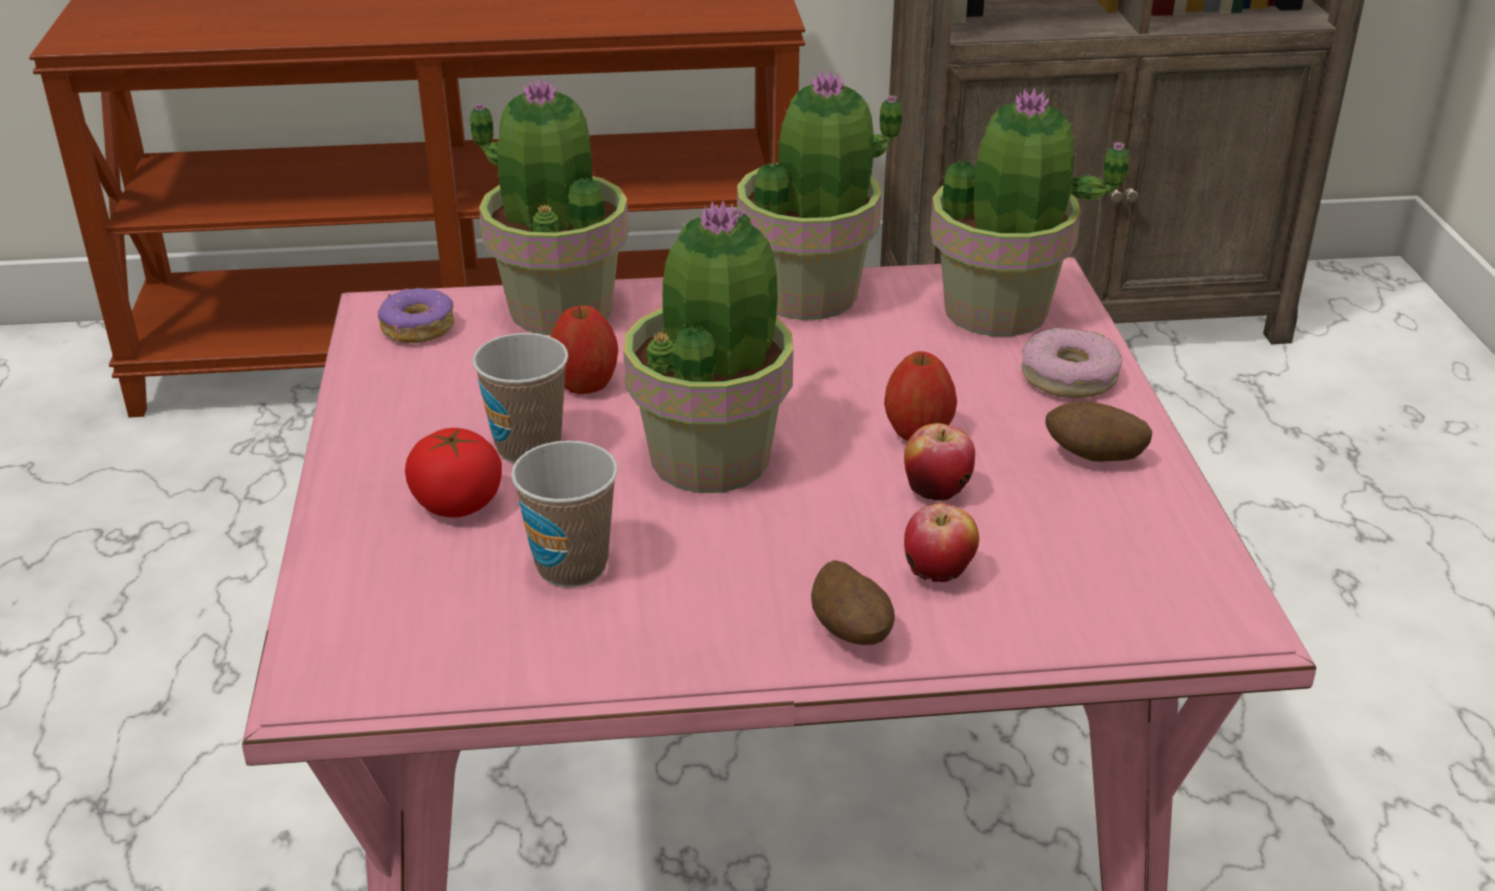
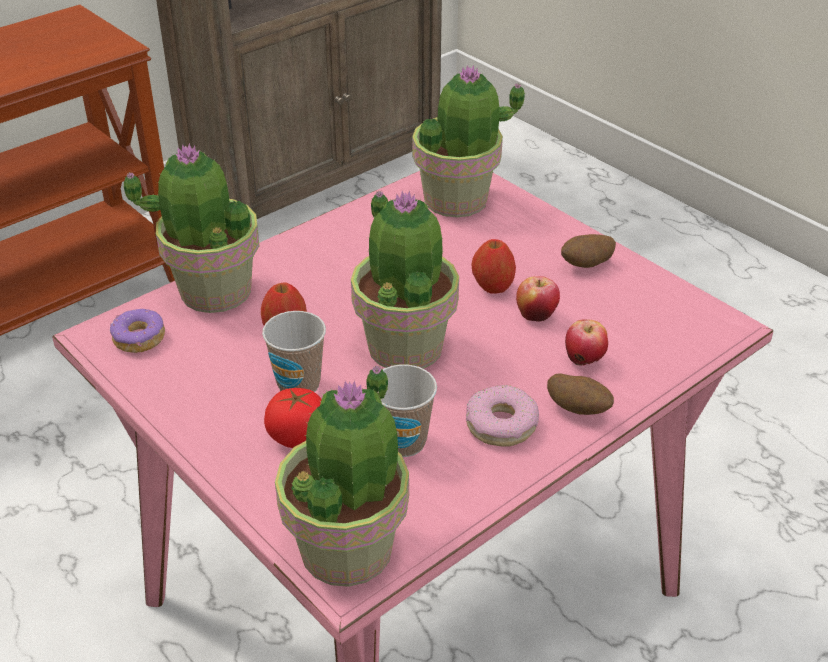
camera: 35 degrees left, 5 degrees up
potted plant [737,69,904,320] -> potted plant moved to [275,365,409,587]
donut [1022,328,1123,398] -> donut moved to [466,385,539,446]

